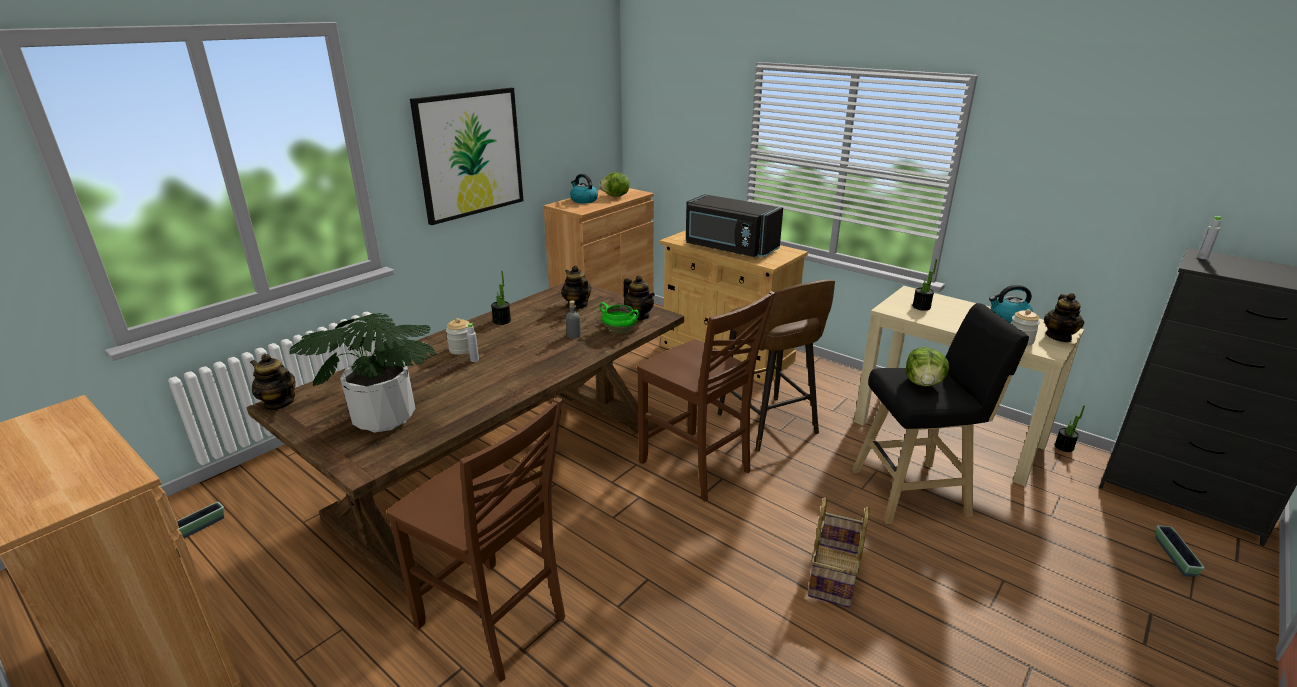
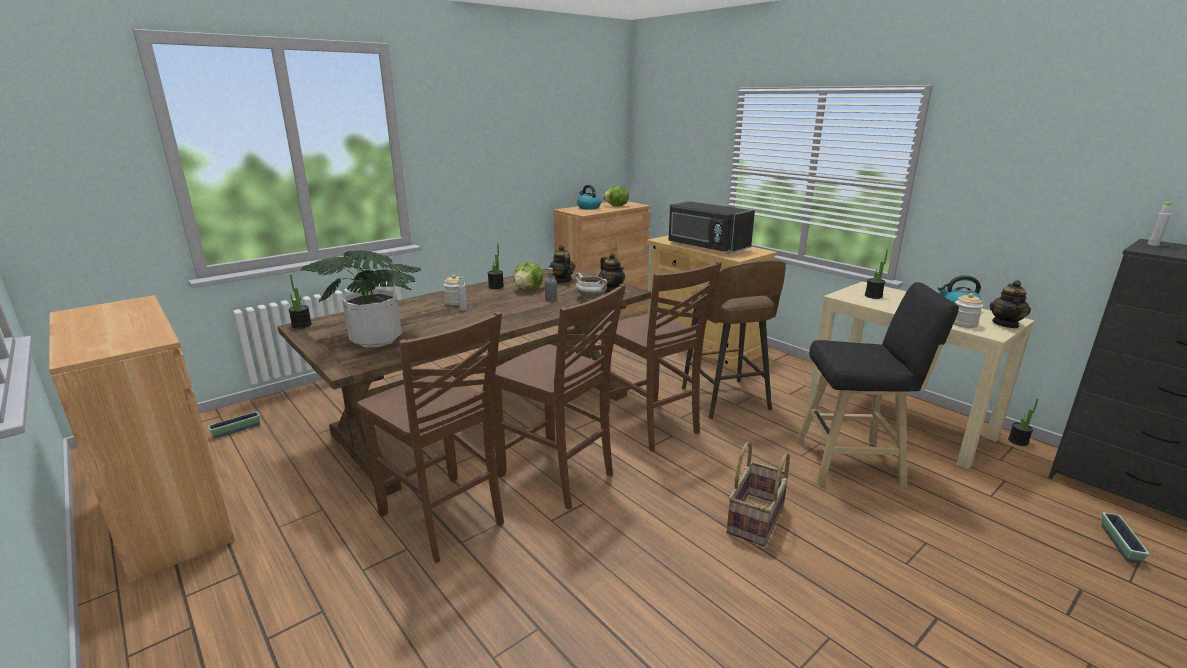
camera: 10 degrees right, 5 degrees down
teapot [250,354,296,411] -> potted plant [289,275,312,329]
picture [410,87,524,225] -> none
green cooking pot [599,302,640,333] -> white cooking pot [575,273,607,300]
lettuce [906,347,949,386] -> lettuce moved to [514,262,544,290]
none -> brown chair [493,284,626,510]

